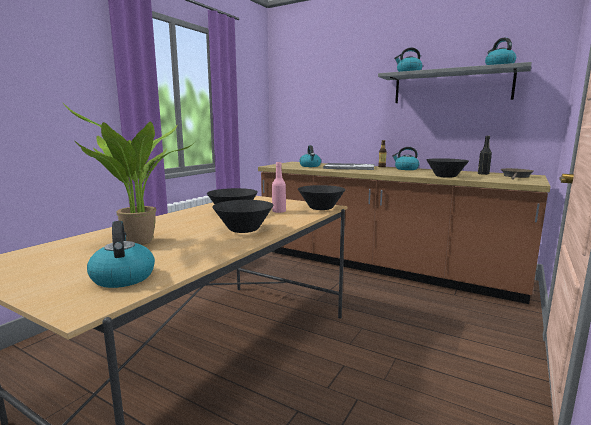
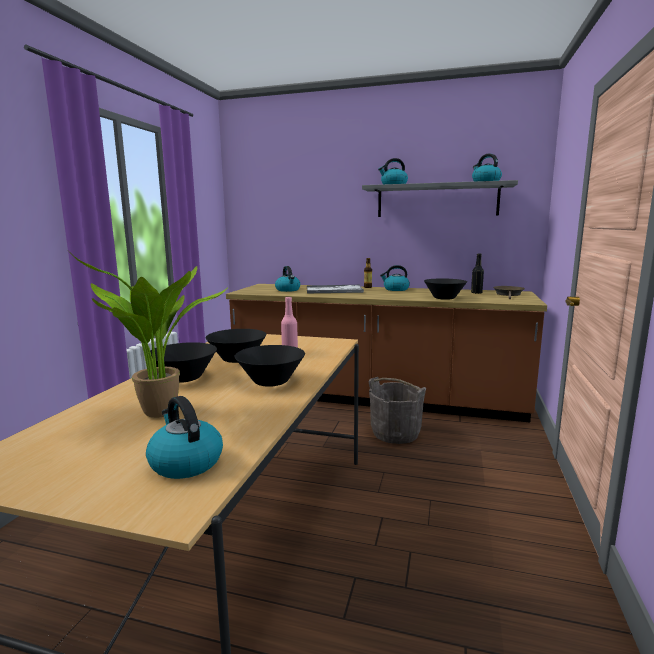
camera: 15 degrees left, 0 degrees up
black bowl [298,185,346,210] -> black bowl moved to [150,342,217,383]
none -> grey bucket [368,377,426,444]

